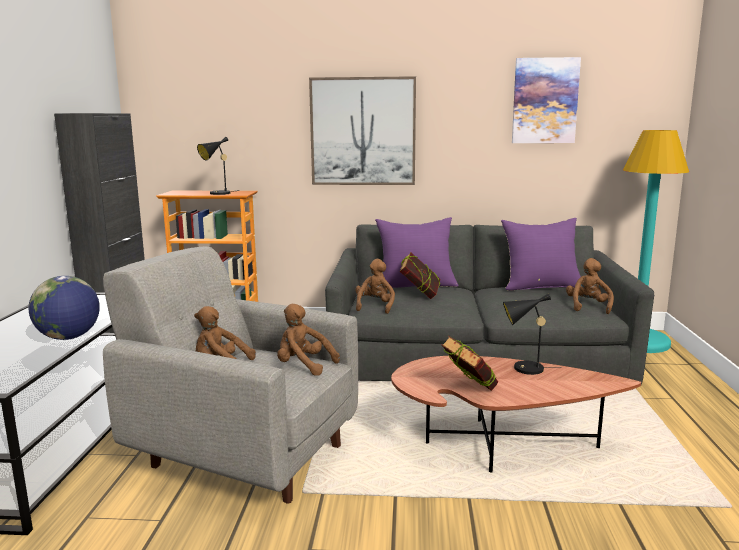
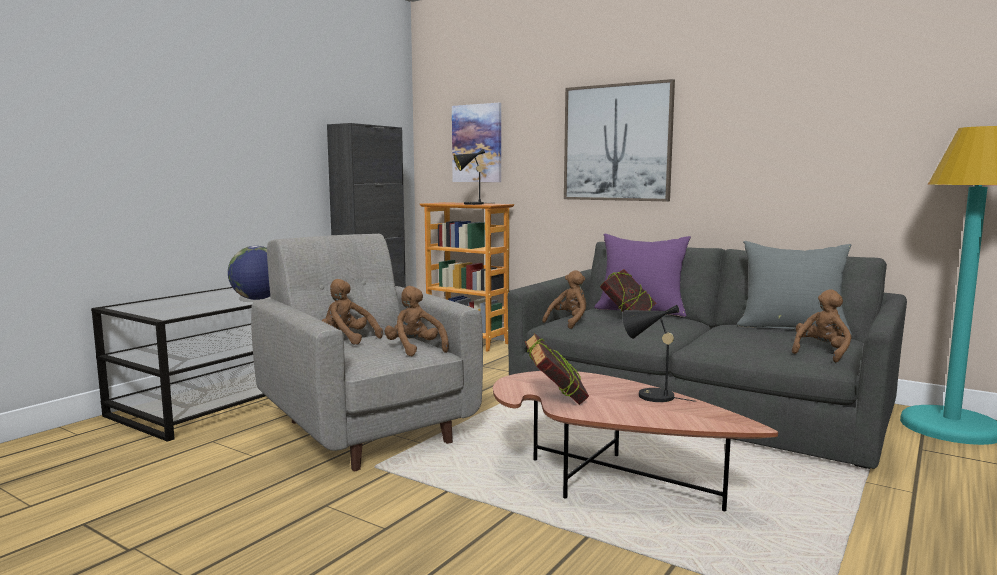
camera: 30 degrees right, 5 degrees down
purple pillow [501,218,581,291] -> grey pillow [737,241,852,335]
picture [512,57,581,143] -> picture moved to [452,103,501,182]

